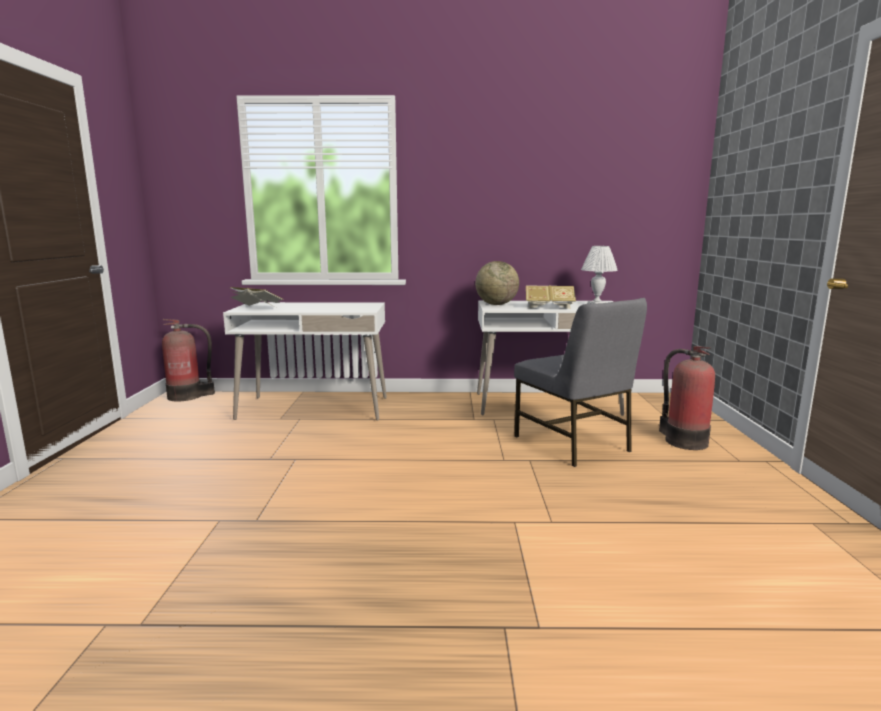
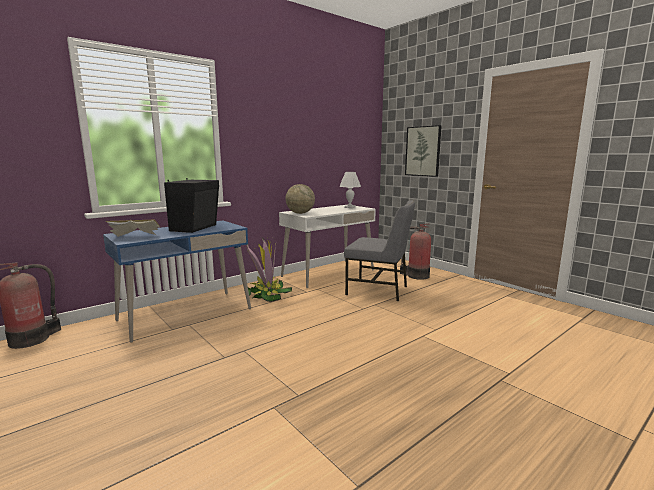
camera: 40 degrees left, 0 degrees up
white desk [223,302,387,421] -> blue desk [103,220,251,343]
book [526,285,576,309] -> none
none -> black speaker [164,178,219,233]
none -> potted plant [247,238,292,302]
none -> picture [405,125,442,177]

